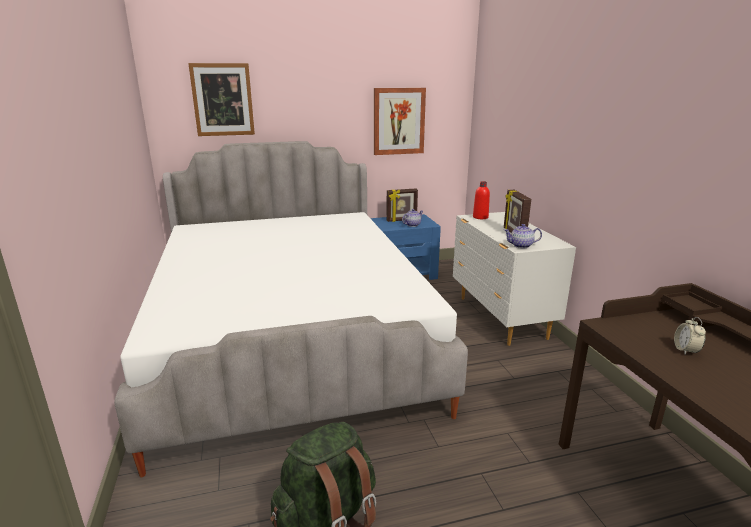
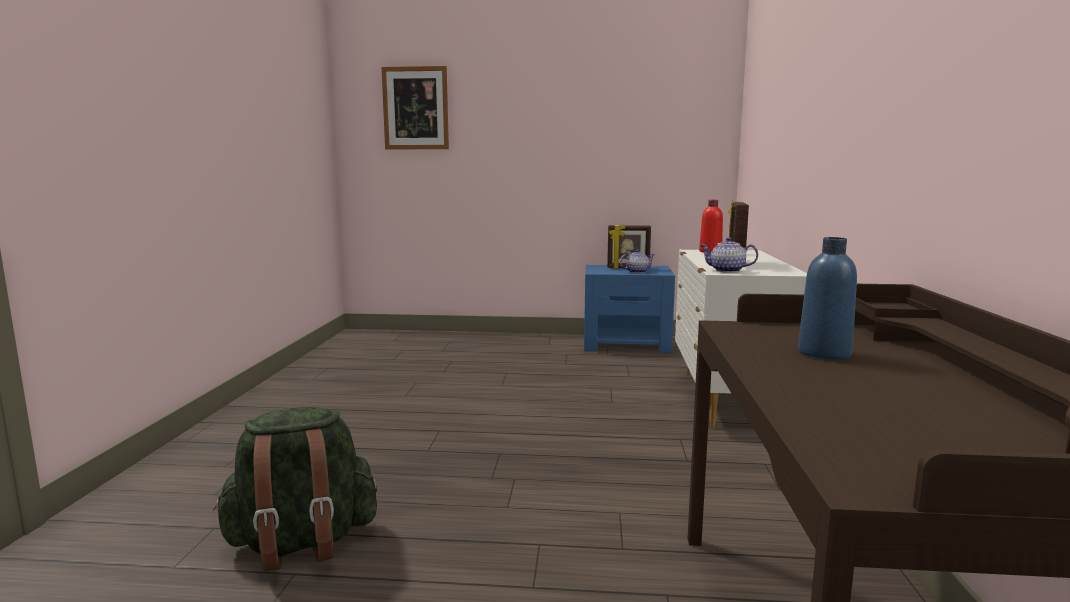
camera: 20 degrees right, 10 degrees down
bed [114,141,468,477] -> none
picture [374,88,426,155] -> none
alarm clock [674,317,706,355] -> blue bottle [798,237,857,360]

